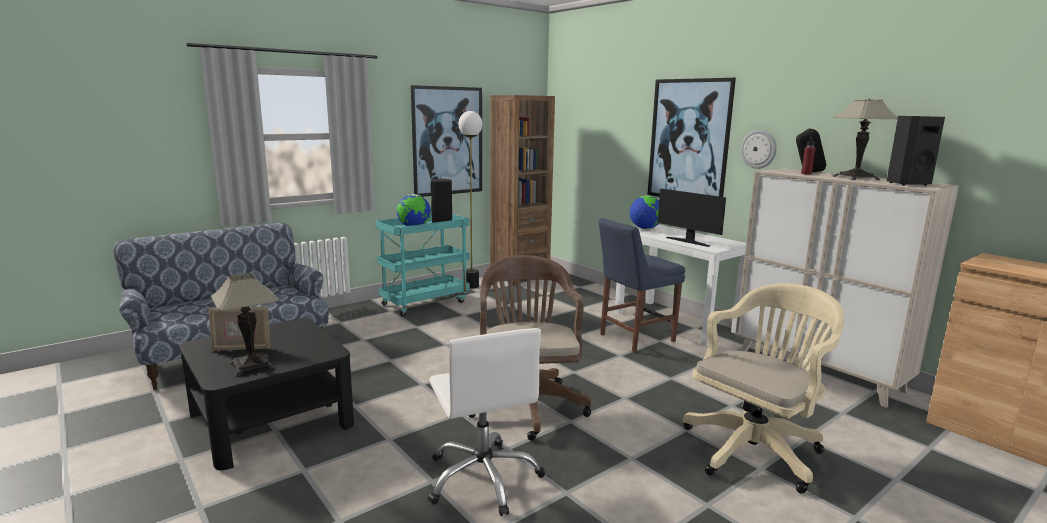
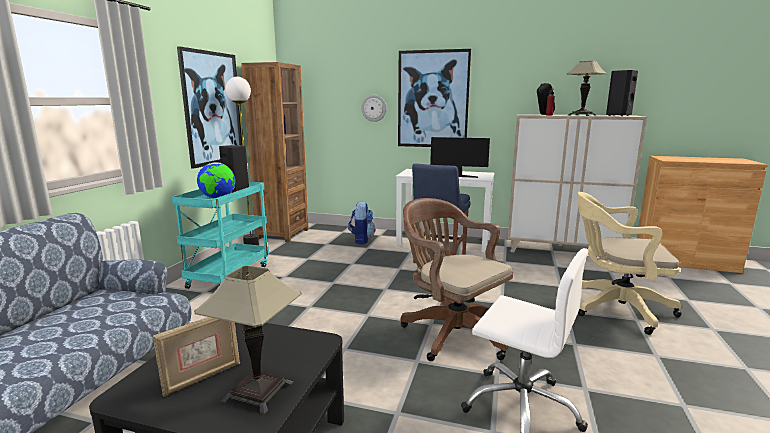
camera: 35 degrees left, 0 degrees up
globe [630,195,659,229] -> none
beige office chair [683,283,845,494] -> beige office chair turned 90 degrees counterclockwise [577,192,682,335]
wall clock [741,130,777,169] -> wall clock moved to [361,95,386,122]
none -> backpack [348,201,376,245]

